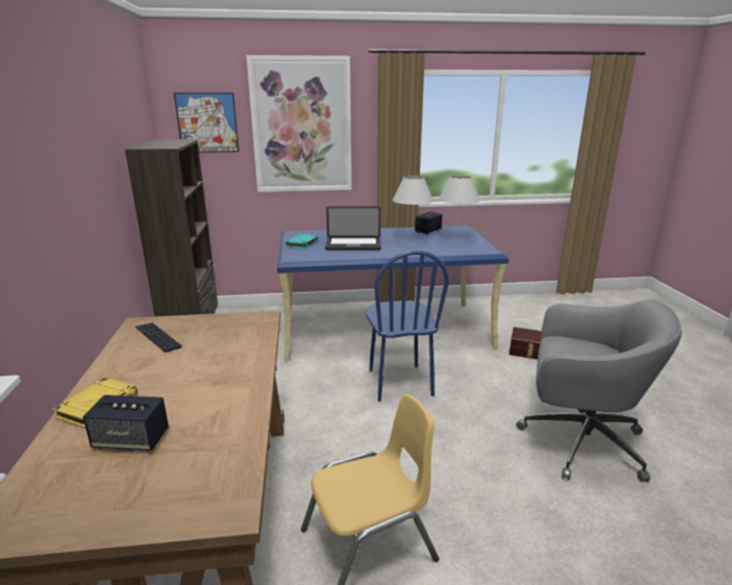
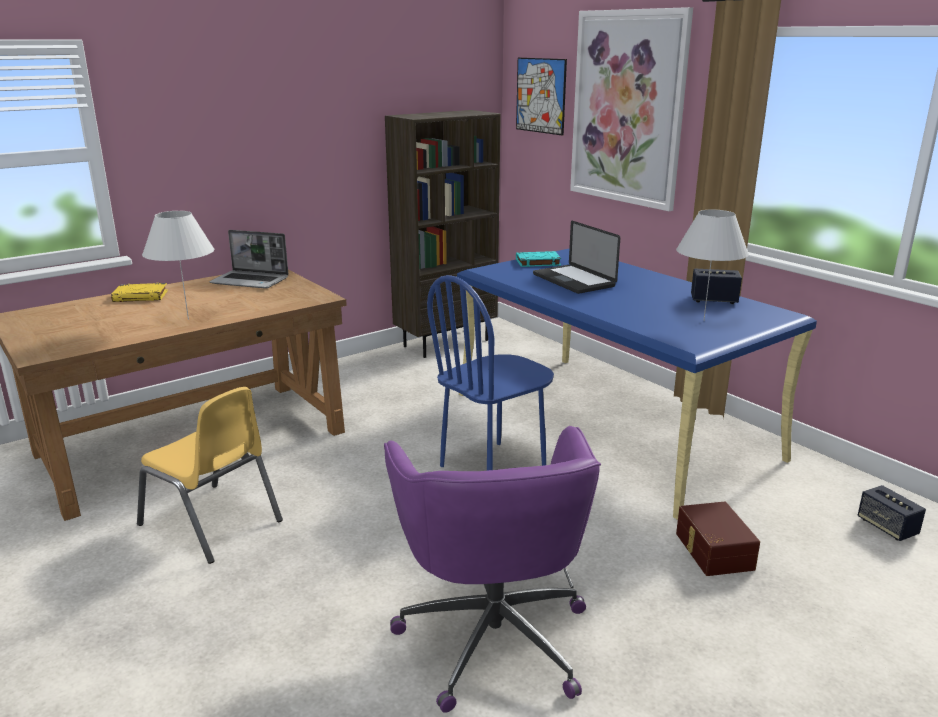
camera: 60 degrees right, 0 degrees up
speaker [83,395,169,451] -> speaker moved to [858,485,926,541]
keyboard [135,323,182,352] -> laptop [209,230,289,289]
white table lamp [393,176,433,242] -> white table lamp moved to [142,211,214,320]
grey office chair [516,299,682,482] -> purple office chair [384,426,601,713]

